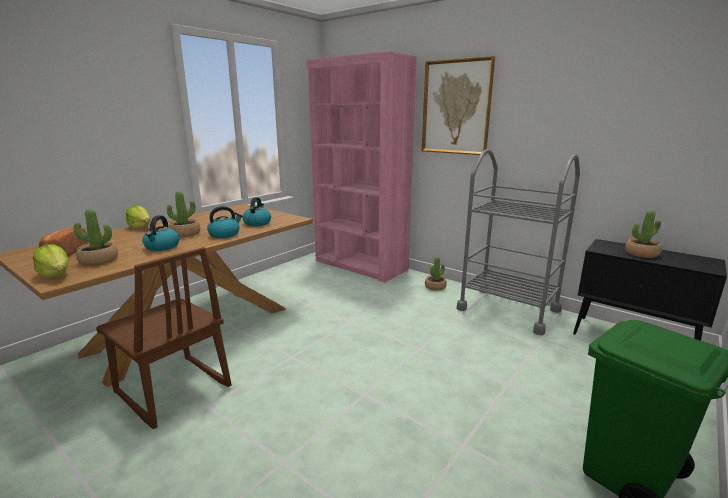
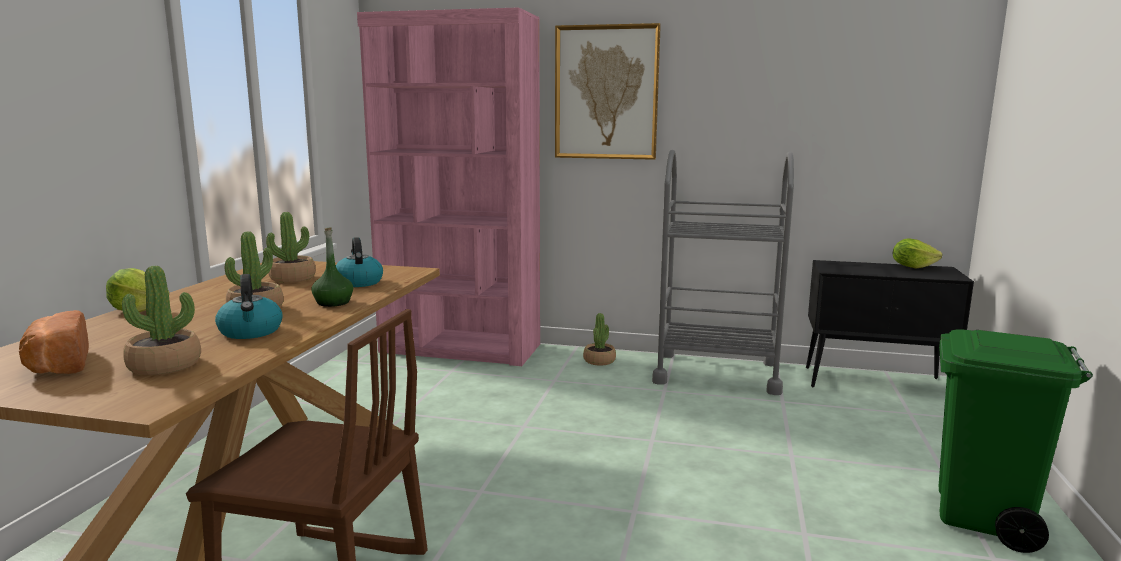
camera: 25 degrees left, 5 degrees down
lettuce [33,244,69,278] -> lettuce moved to [893,238,942,268]
kettle [207,206,242,238] -> green bottle [311,227,353,307]
potted plant [625,210,662,258] -> potted plant moved to [266,212,316,283]

